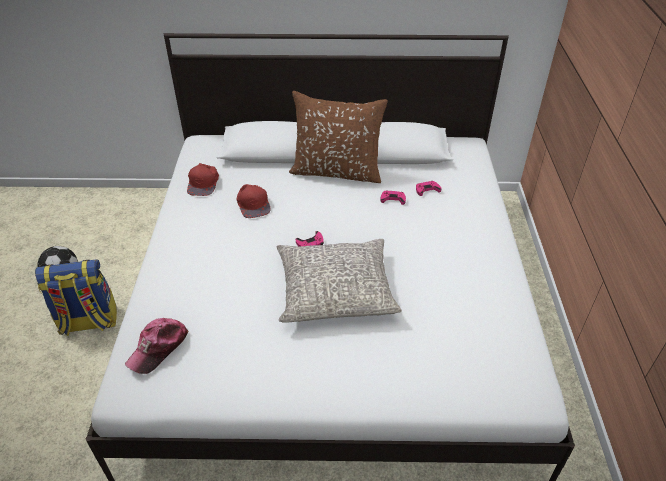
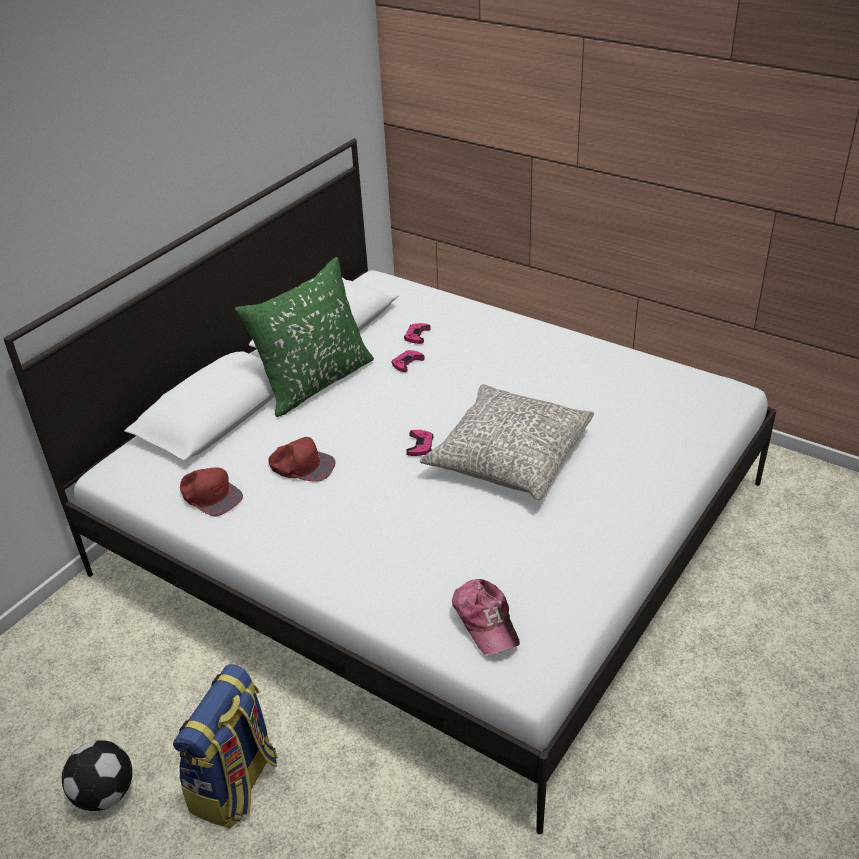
camera: 55 degrees left, 5 degrees down
brown pillow [289,91,388,183] -> green pillow [235,257,374,417]

